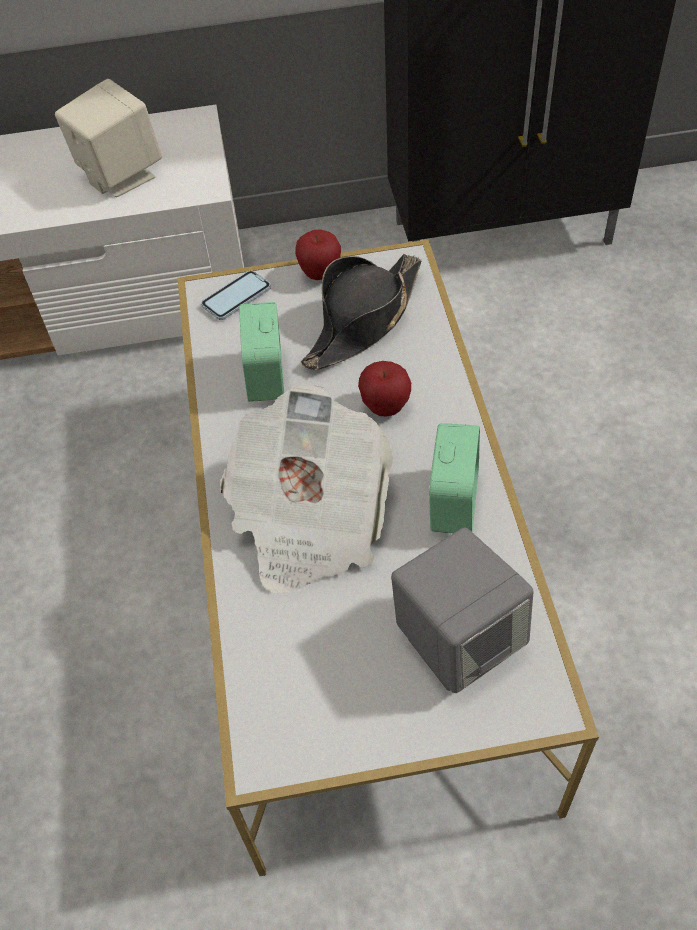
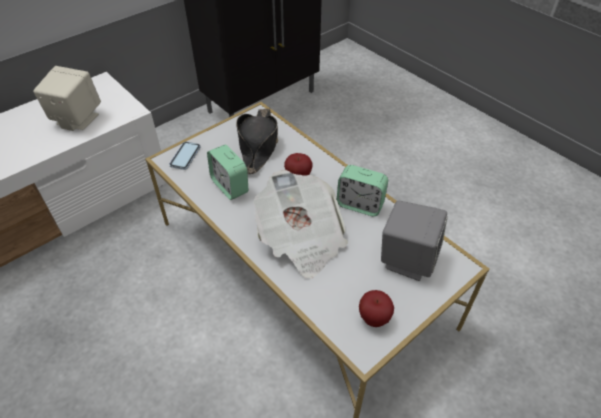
camera: 35 degrees left, 5 degrees down
apple [295,229,341,280] -> apple moved to [359,290,394,327]
alarm clock [429,423,480,533] -> alarm clock turned 135 degrees clockwise [337,165,388,216]

